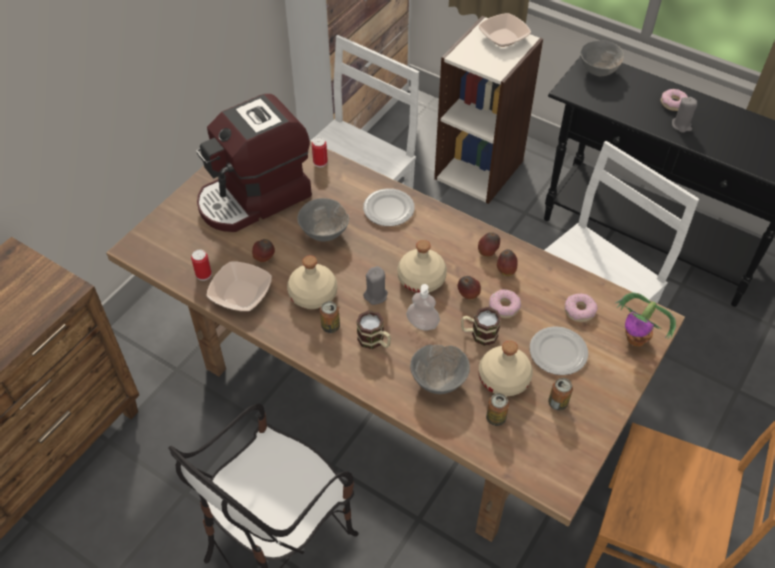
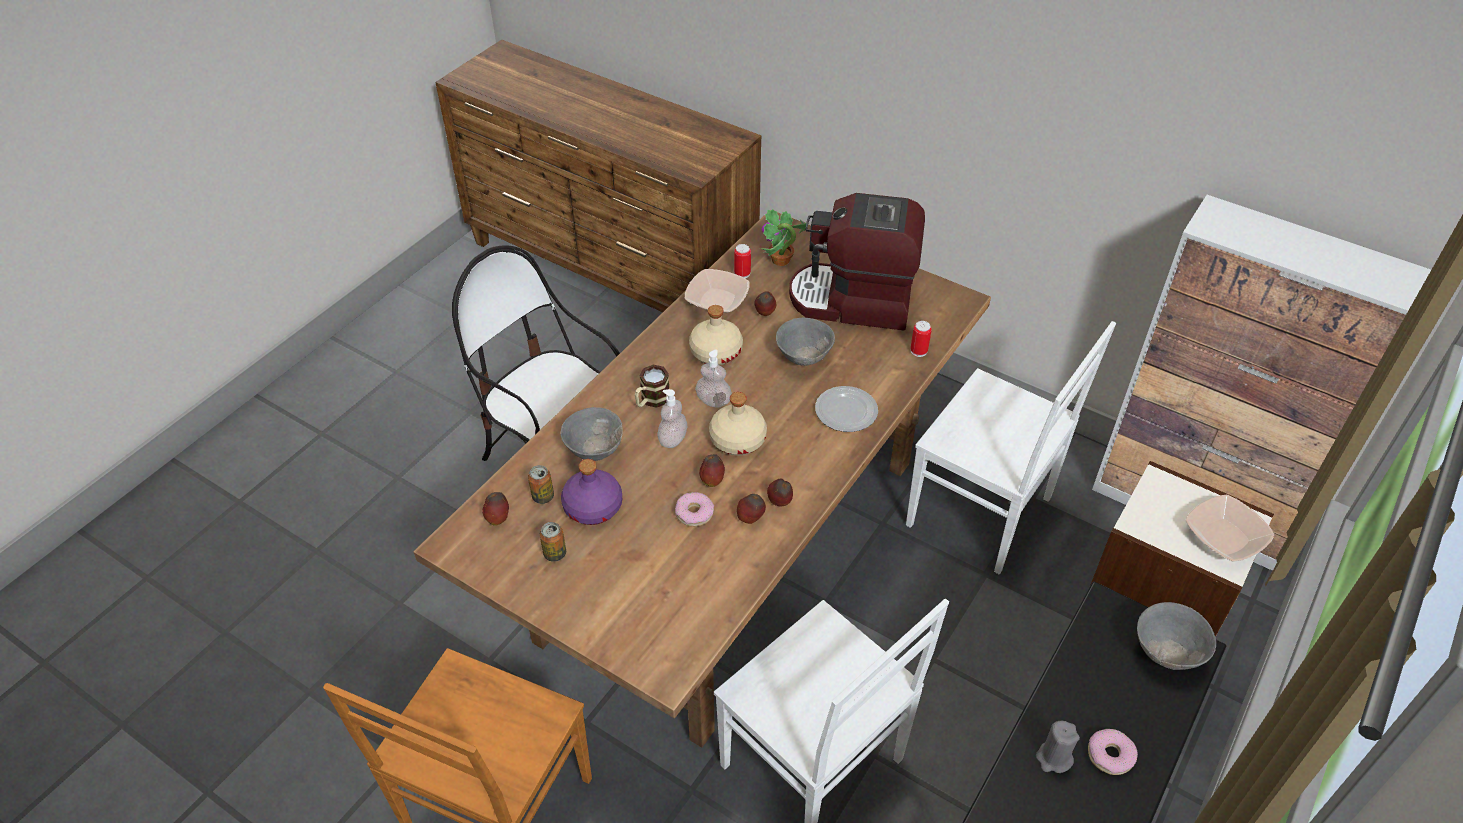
camera: 90 degrees right, 5 degrees down
coffee machine [197,94,312,232] -> coffee machine turned 45 degrees counterclockwise [789,193,925,331]
can [320,301,340,333] -> none
grey candle [363,266,388,305] -> soap dispenser [695,349,732,407]
mug [461,307,501,346] -> none
beige bottle [479,341,533,396] -> purple bottle [561,459,622,525]
plate [530,326,588,375] -> none
donut [565,293,598,322] -> none
potted plant [615,292,676,347] -> potted plant moved to [760,209,806,266]
none -> apple [482,492,509,526]

